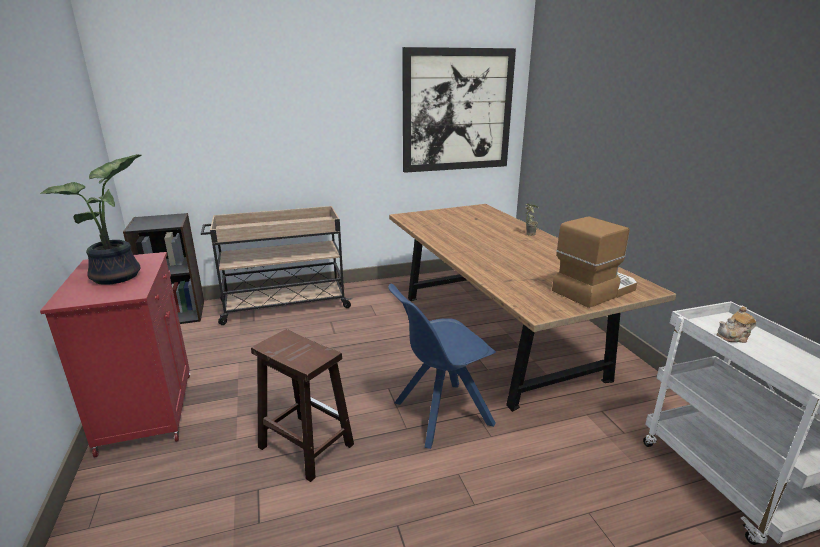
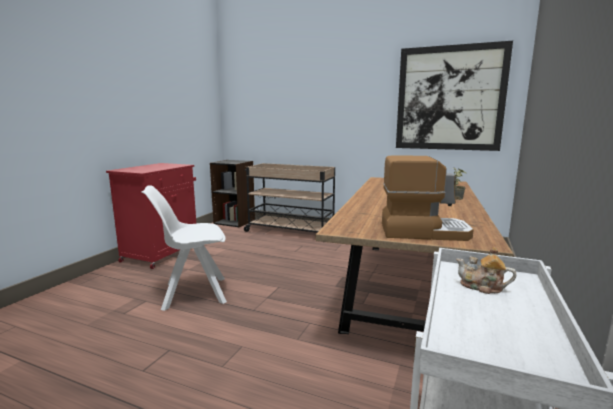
camera: 40 degrees right, 10 degrees down
potted plant [40,154,141,285] -> none
brown stool [251,329,354,482] -> white chair [141,185,227,311]
blue chair [388,284,496,449] -> none

